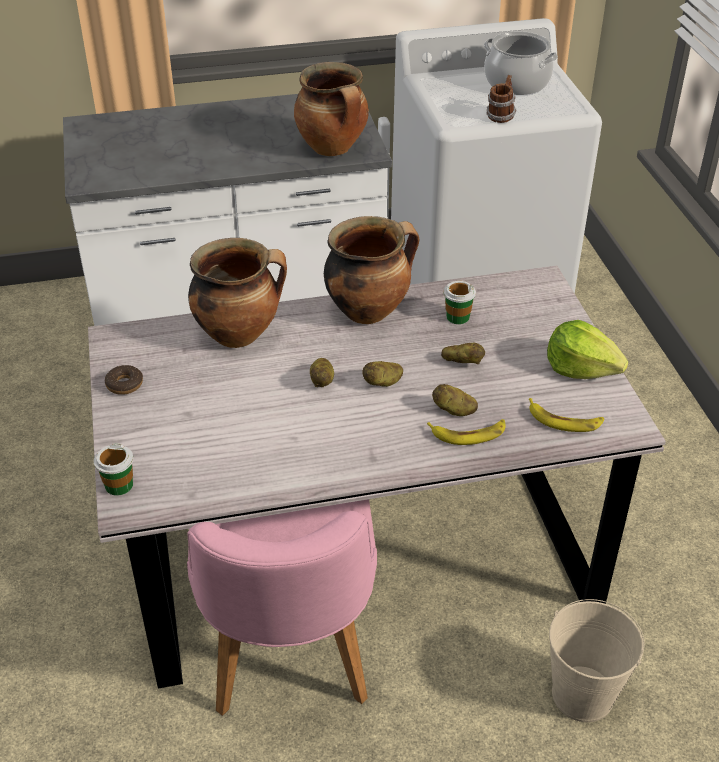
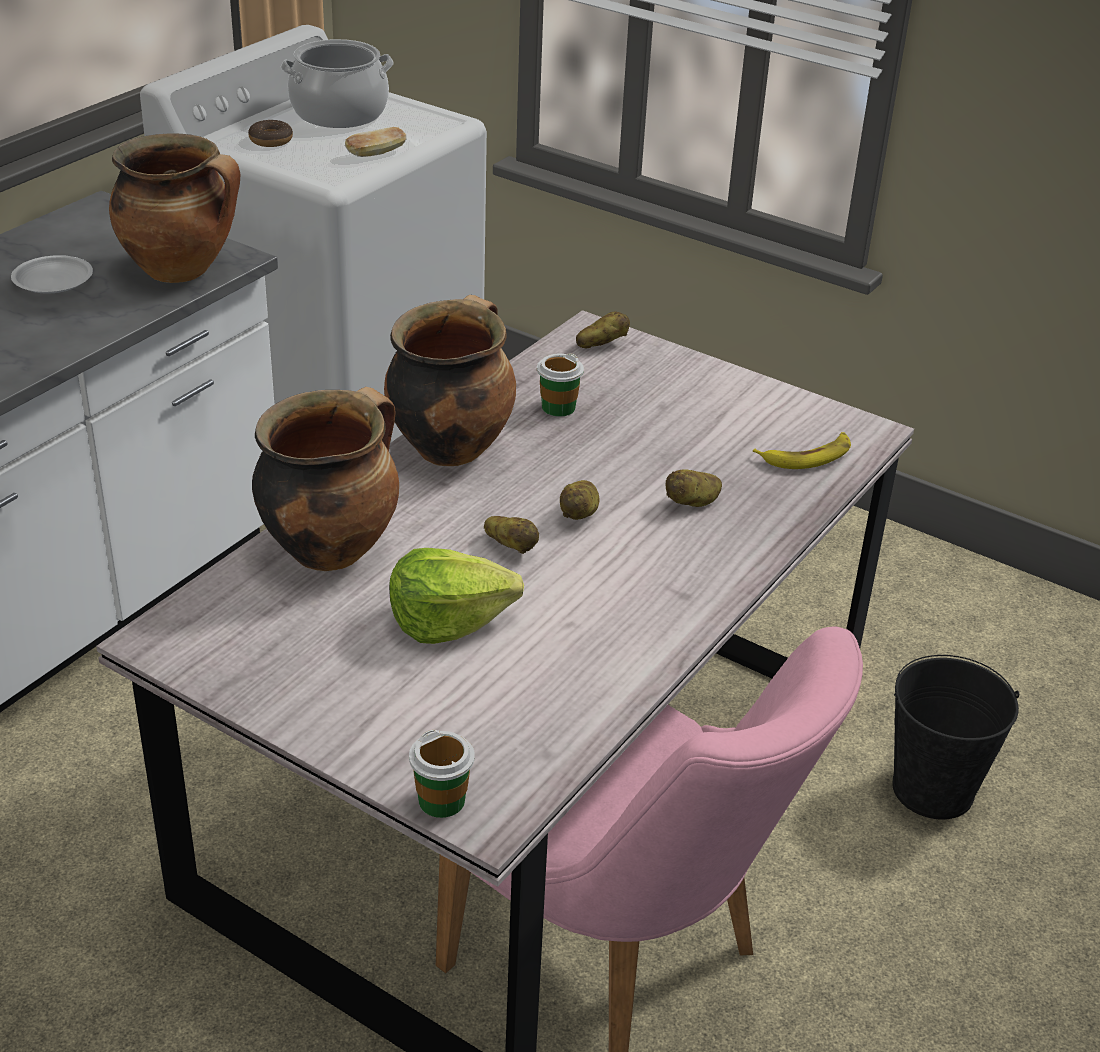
camera: 45 degrees left, 5 degrees down
donut [105,365,143,395] -> donut moved to [248,119,293,147]
banana [427,419,505,445] -> none
potato [441,342,485,364] -> potato moved to [576,311,630,348]
mug [487,75,517,123] -> bread [345,127,407,157]
lettuce [547,320,629,379] -> lettuce moved to [389,548,524,644]
beige bucket [549,599,644,722] -> black bucket [892,655,1019,819]
none -> white plate [11,255,93,293]

